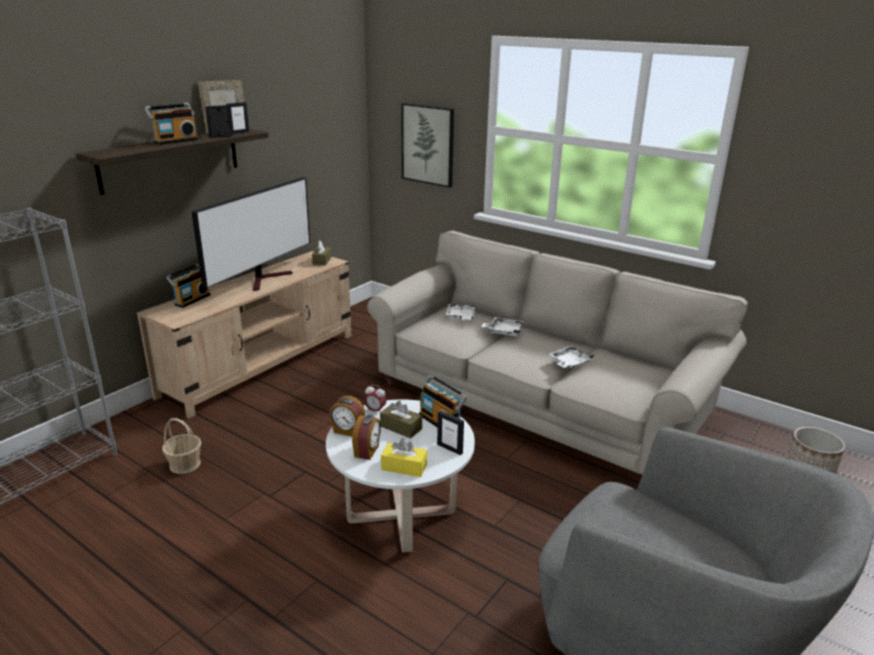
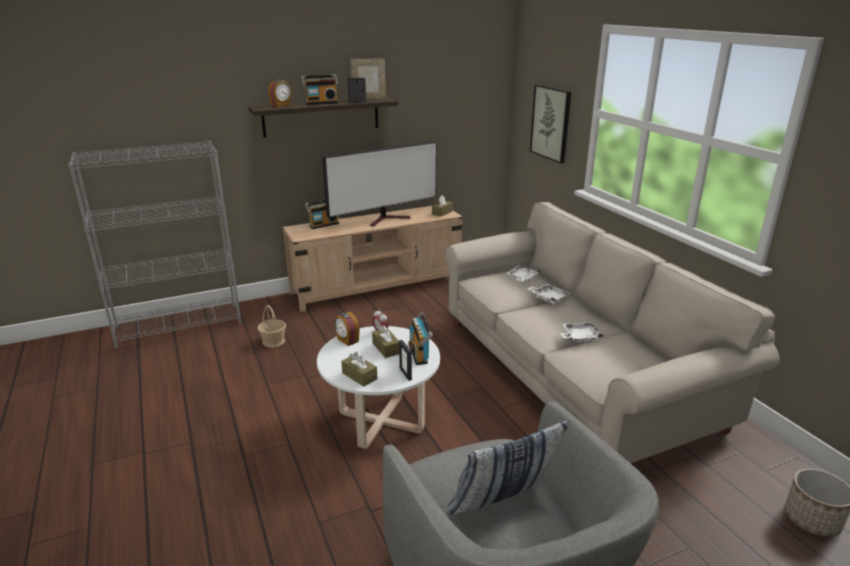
camera: 30 degrees right, 0 degrees up
picture frame [226,102,249,134] -> none
alarm clock [352,415,381,460] -> alarm clock moved to [268,80,291,107]
yellow tissue box [381,438,427,477] -> brown tissue box [341,352,377,387]
none -> pillow [447,421,569,515]

